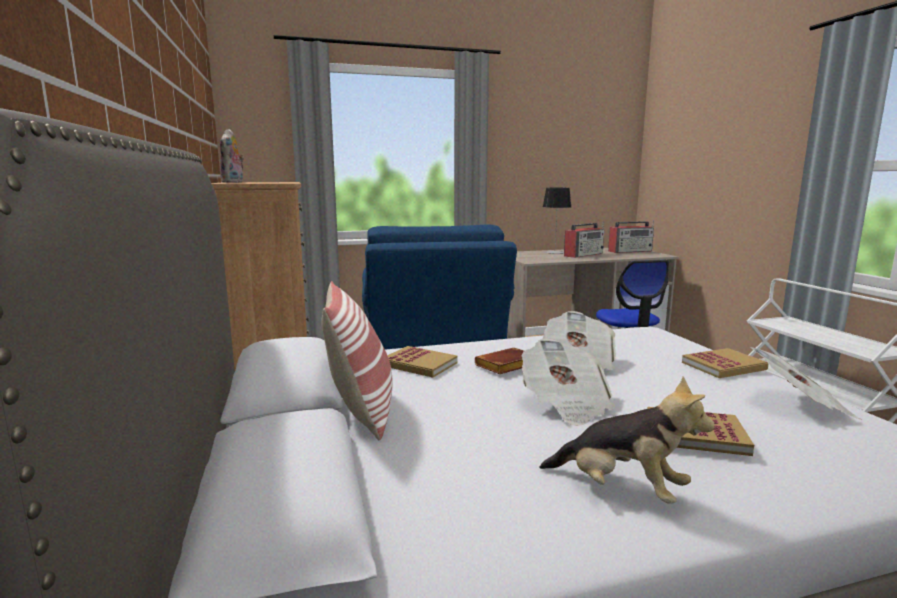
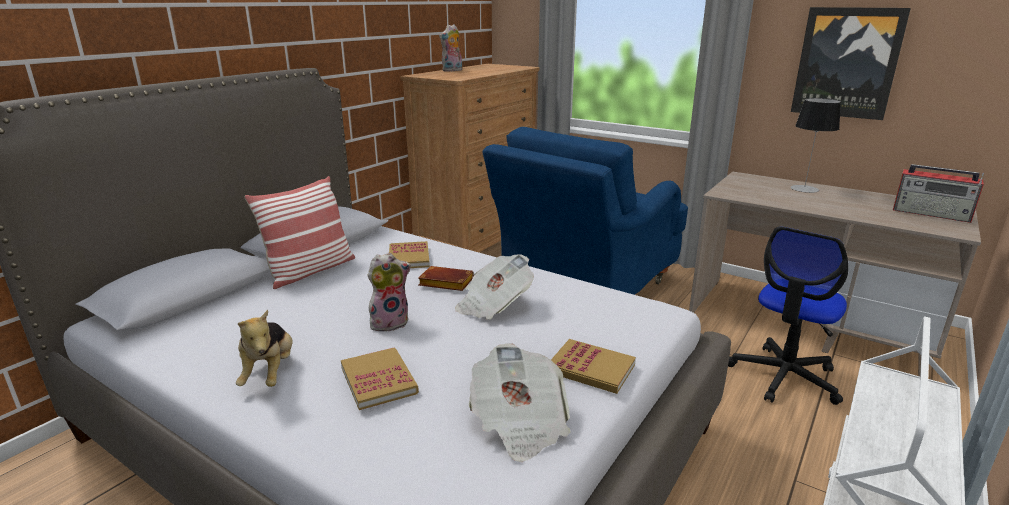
camera: 50 degrees right, 10 degrees up
newspaper [522,339,615,426] -> plush toy [368,253,411,331]
radio [564,221,604,258] -> none
none -> picture [791,7,911,120]

